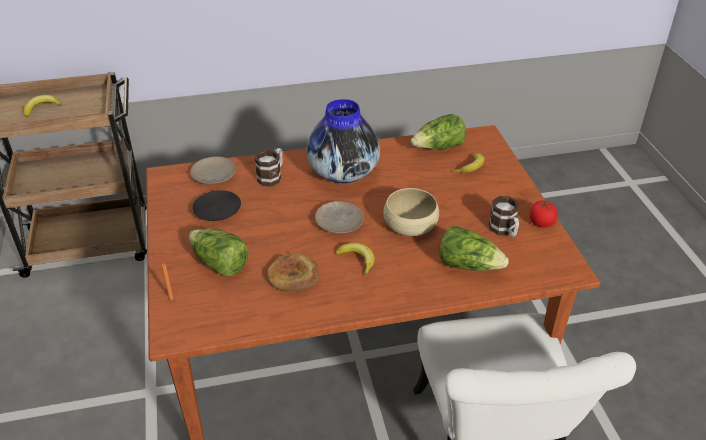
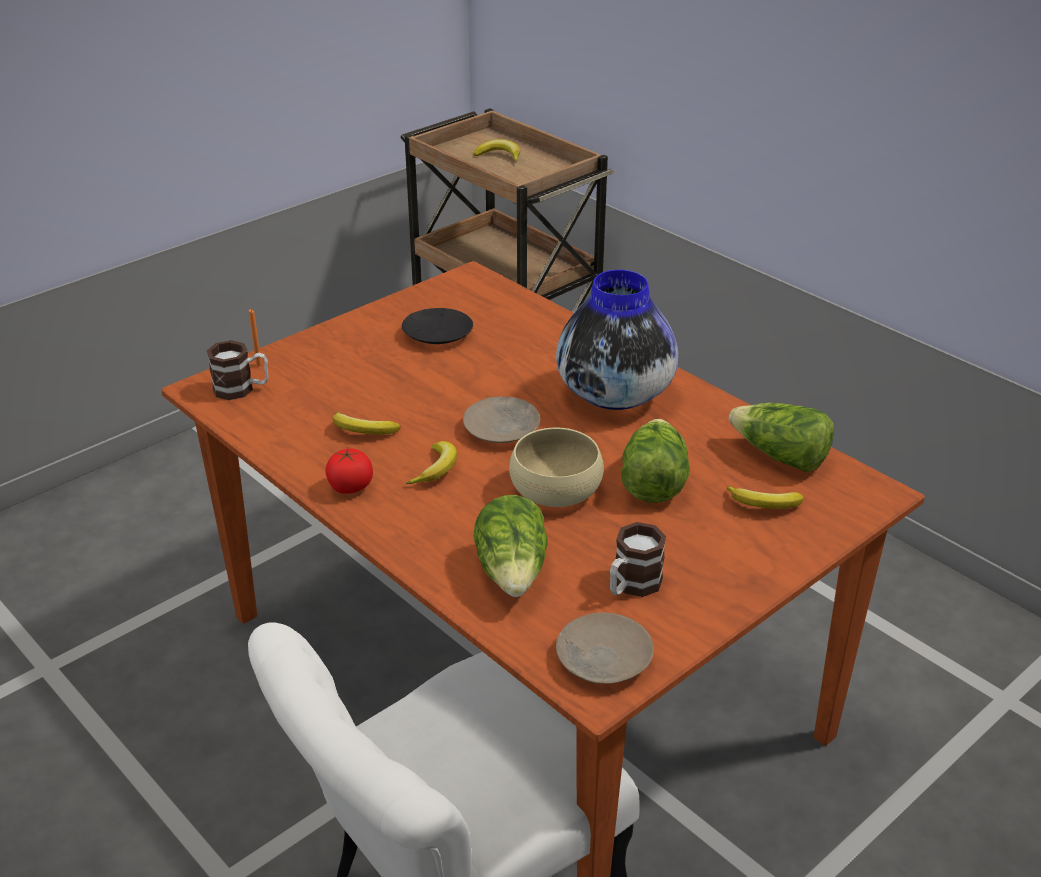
camera: 60 degrees right, 5 degrees down
lettuce [189,229,248,277] -> lettuce moved to [621,419,689,503]
beige plate [190,157,236,184] -> beige plate moved to [556,613,654,684]
mug [255,148,283,187] -> mug moved to [207,340,268,400]
bread [267,254,319,292] -> banana [332,412,401,435]
tomato [529,200,558,227] -> tomato moved to [325,448,373,494]

